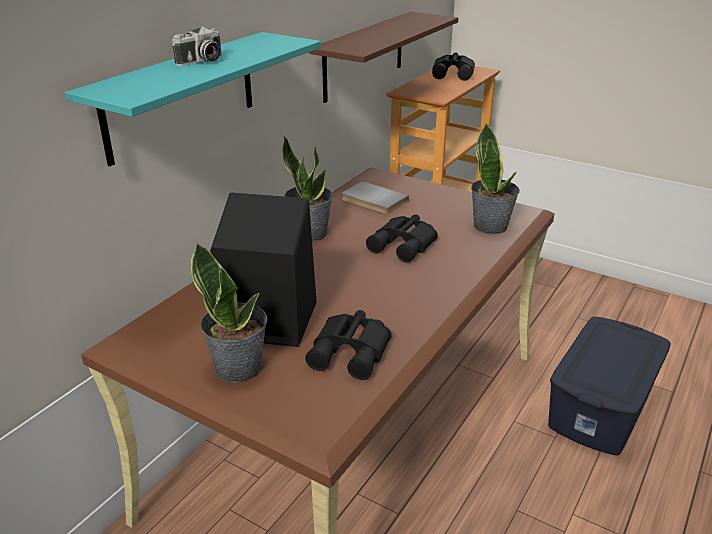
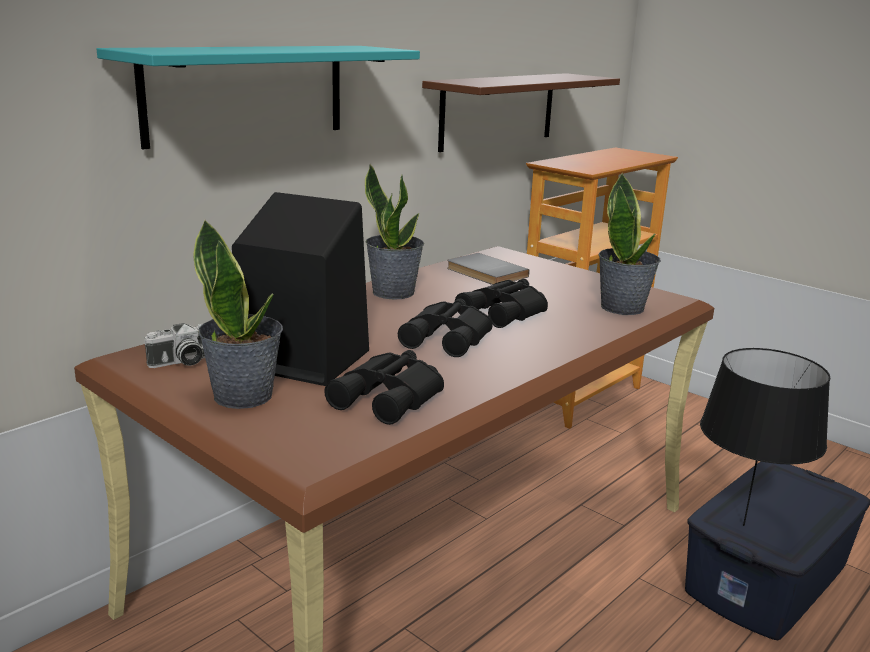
camera: 10 degrees right, 10 degrees down
camera [172,26,222,66] -> camera moved to [144,323,205,368]
black binoculars [432,52,475,81] -> black binoculars moved to [398,299,492,357]
none -> black table lamp [700,348,830,526]

